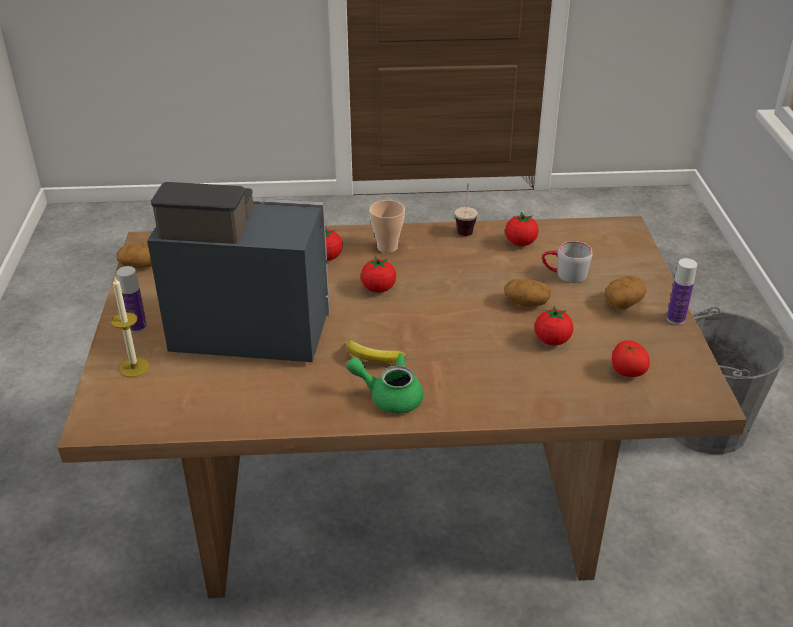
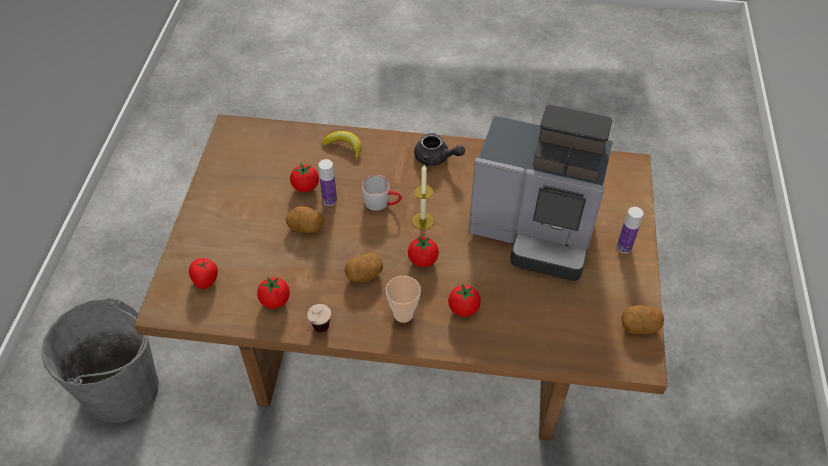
camera: 170 degrees left, 15 degrees up
candle [111,277,150,377] -> candle moved to [412,165,434,230]
green teapot [346,353,423,414] -> grey teapot [414,133,465,166]
banana [347,339,406,363] -> banana moved to [322,131,362,161]
grey mug [542,241,592,283] -> grey mug moved to [361,175,402,211]
potato [604,276,647,310] -> potato moved to [344,253,383,282]
tomato [612,340,650,377] -> tomato moved to [189,258,218,289]
bottle [666,258,697,324] -> bottle moved to [318,159,337,206]

